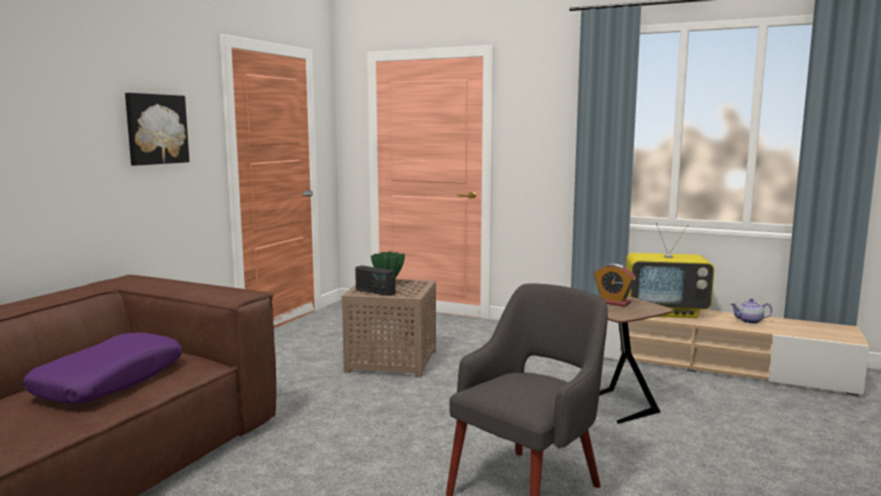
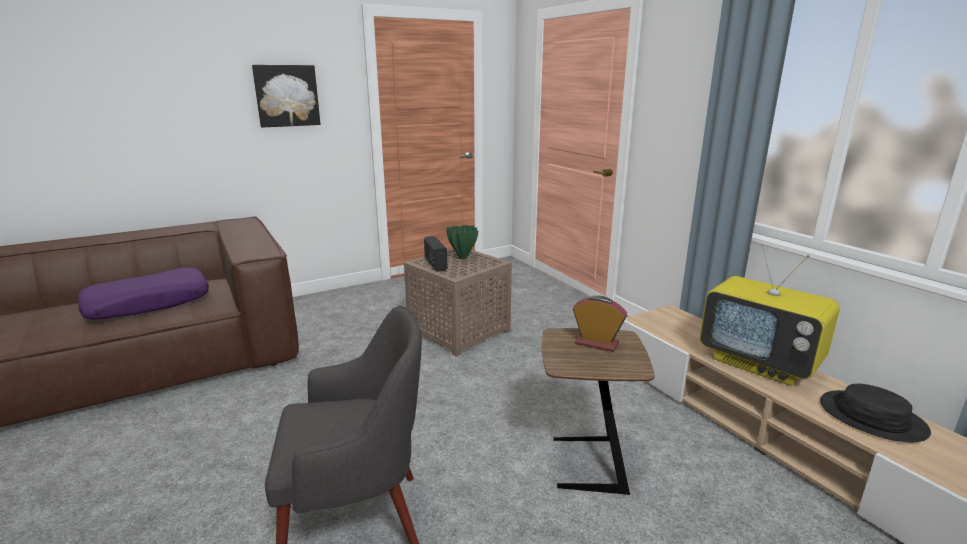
camera: 35 degrees right, 10 degrees up
alarm clock [594,264,636,307] -> alarm clock turned 135 degrees clockwise [573,295,627,352]
teapot [731,298,772,324] -> black hat [820,384,931,442]

